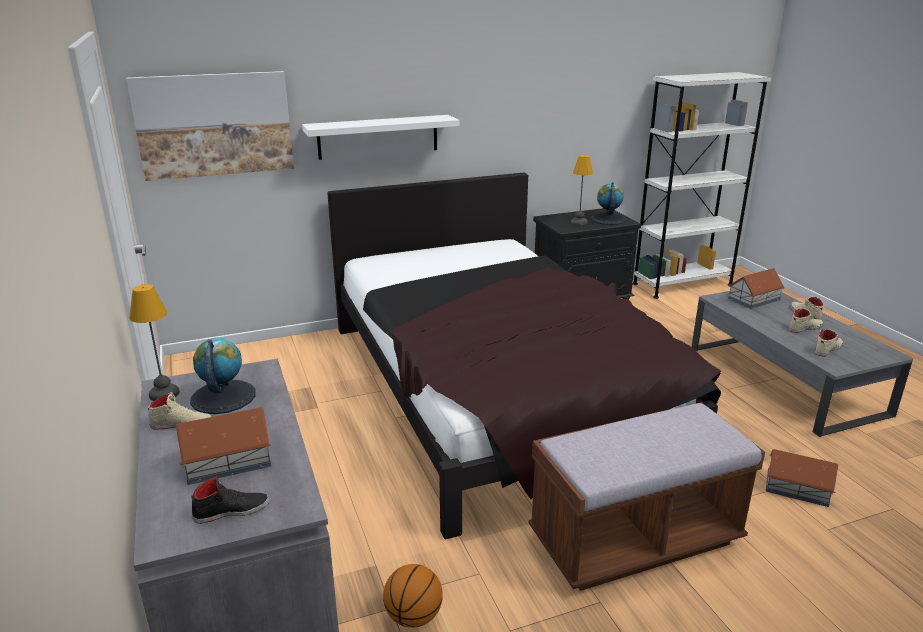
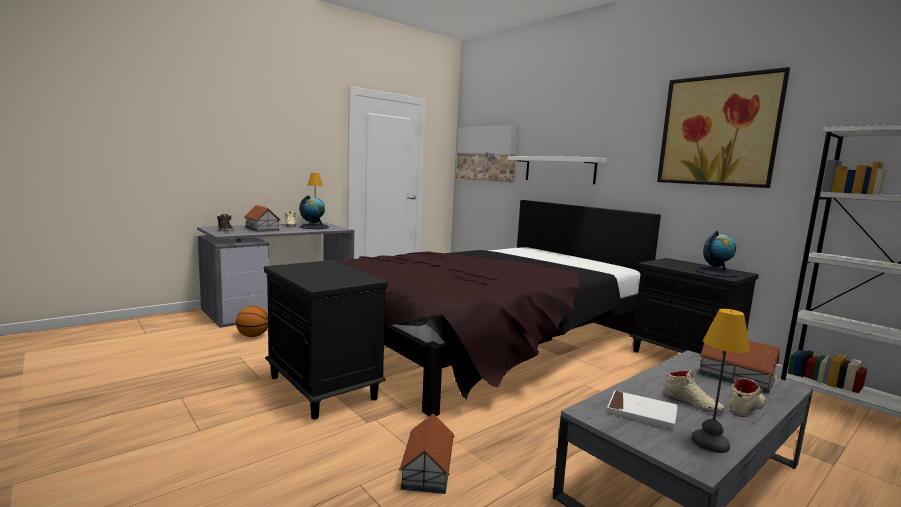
camera: 70 degrees right, 15 degrees down
brown bench [529,402,765,591] -> black nightstand [264,260,388,419]
table lamp [571,155,593,225] -> table lamp moved to [692,309,750,453]
beige shoe [815,329,843,356] -> white book [607,390,678,429]
none -> picture [657,67,790,188]

